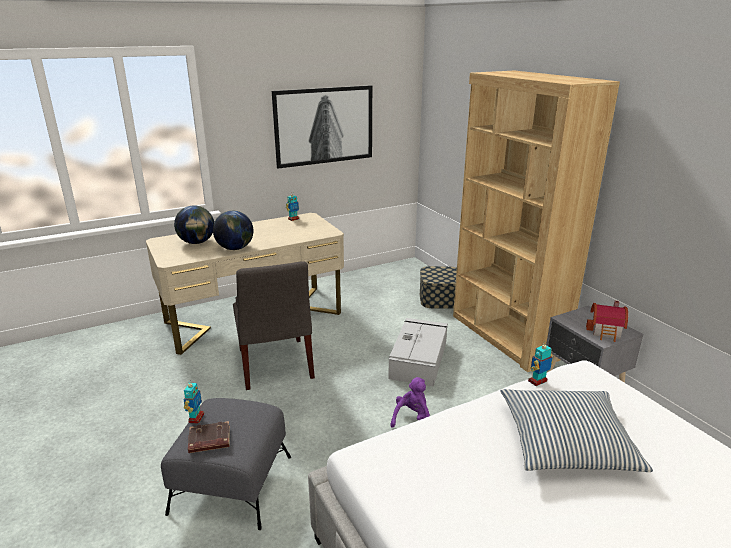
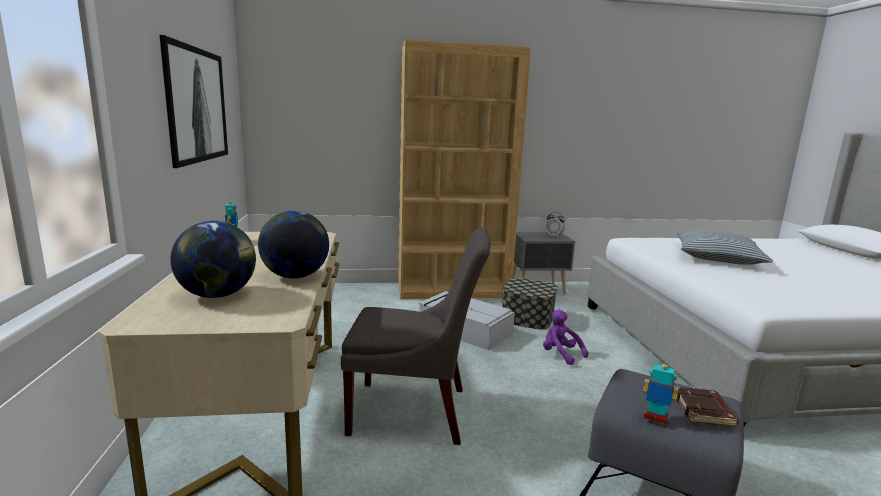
camera: 70 degrees left, 10 degrees down
storage box [419,266,457,309] -> storage box moved to [502,278,557,329]
toy robot [528,342,553,386] -> none
toy house [586,301,628,342] -> alarm clock [545,212,565,237]

